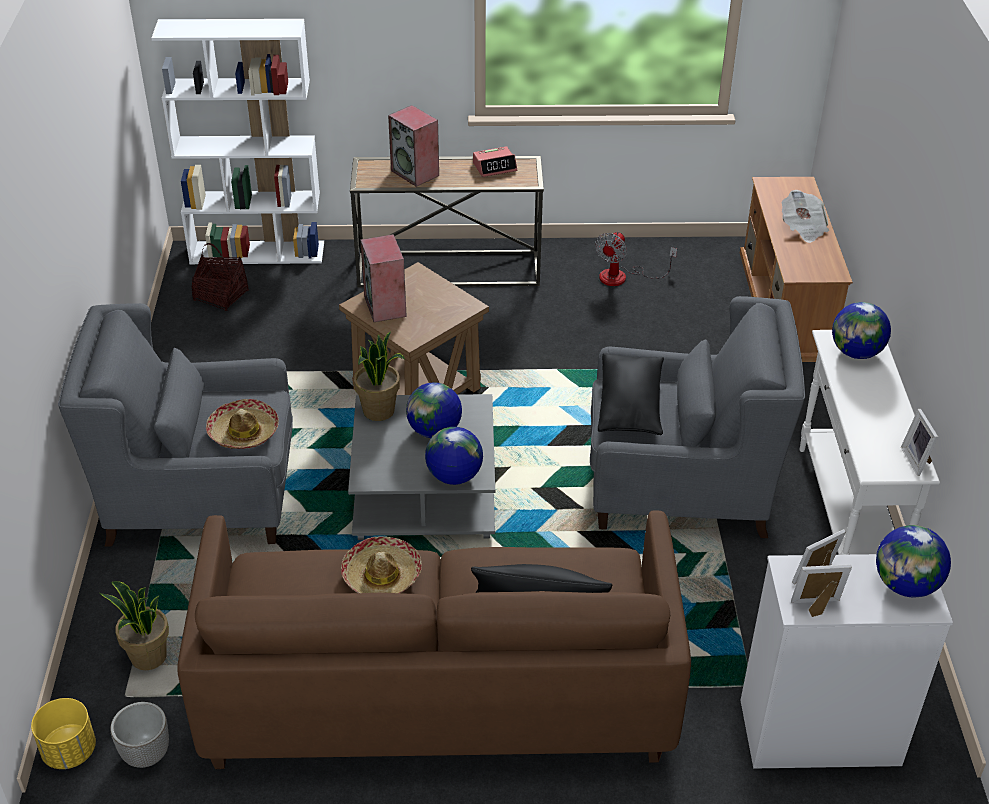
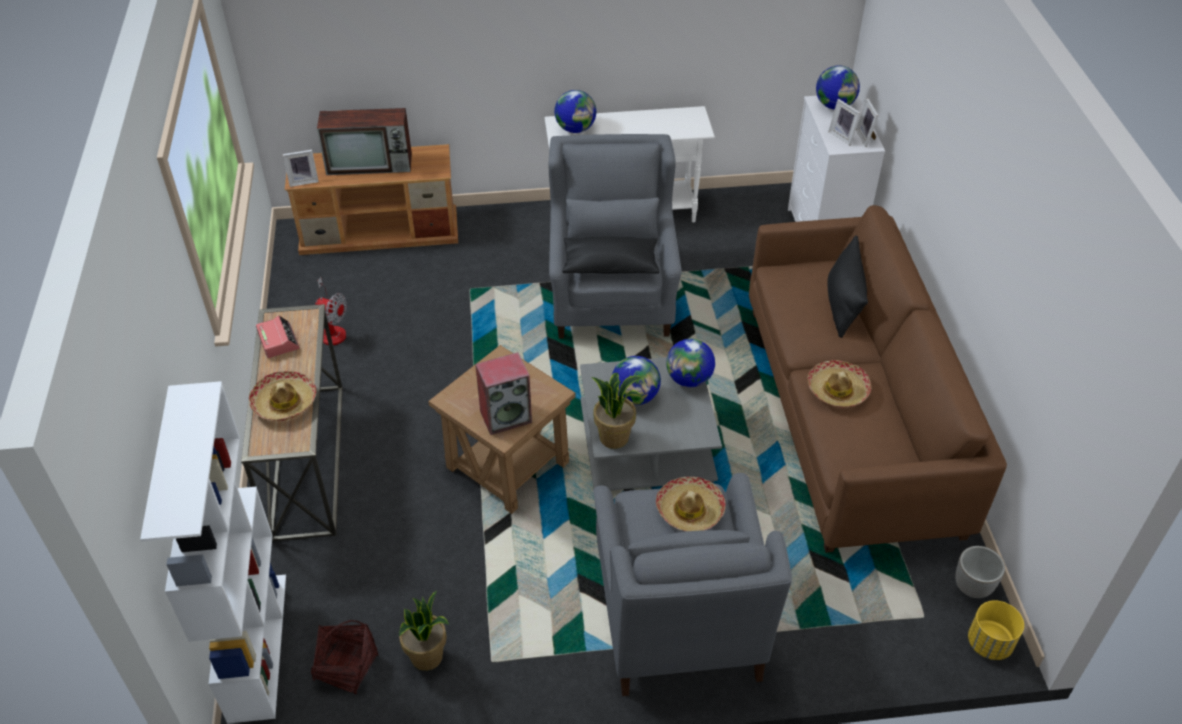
camera: 95 degrees left, 5 degrees up
potted plant [100,581,169,670] -> potted plant moved to [399,591,449,671]
speaker [388,105,439,187] -> hat [249,371,316,421]
newspaper [781,190,829,243] -> television [317,108,412,175]
picture frame [901,409,938,476] -> picture frame moved to [283,150,319,187]

